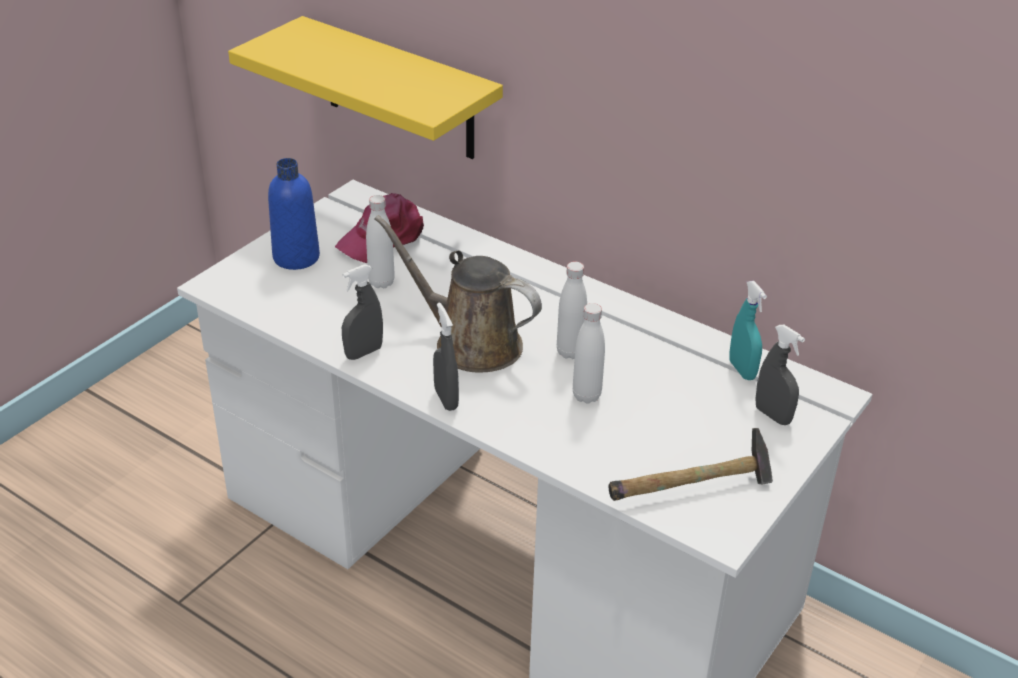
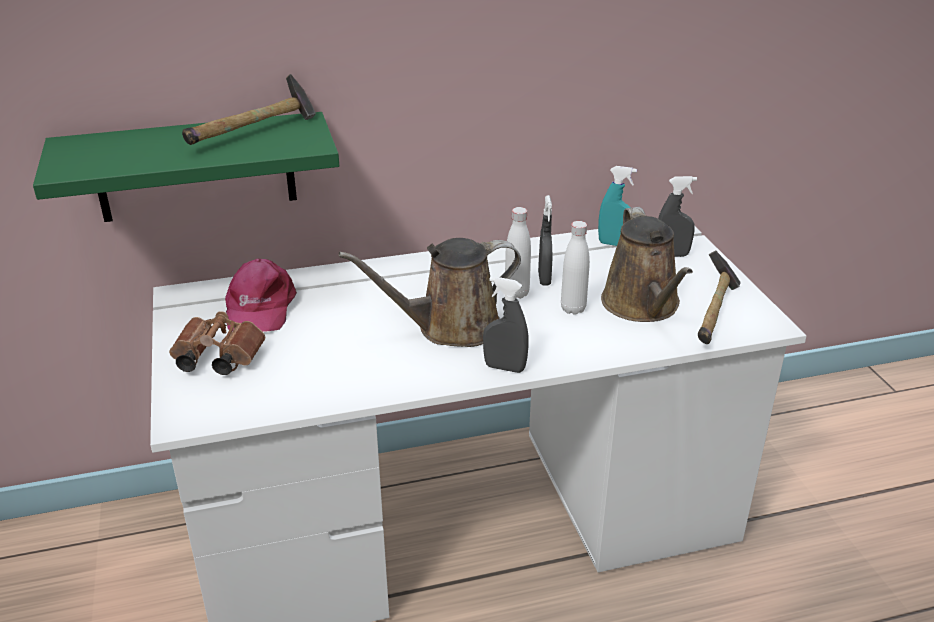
camera: 50 degrees left, 5 degrees down
yellow shelf [228,16,503,159] -> green shelf [33,112,339,222]
blue bottle [268,158,320,270] -> brown binoculars [169,311,265,375]
grey spray bottle [342,264,383,360] -> grey spray bottle moved to [538,195,552,286]
white bottle [366,195,395,288] -> none
none -> hammer [182,74,316,145]
none -> brown watering can [601,207,693,322]

